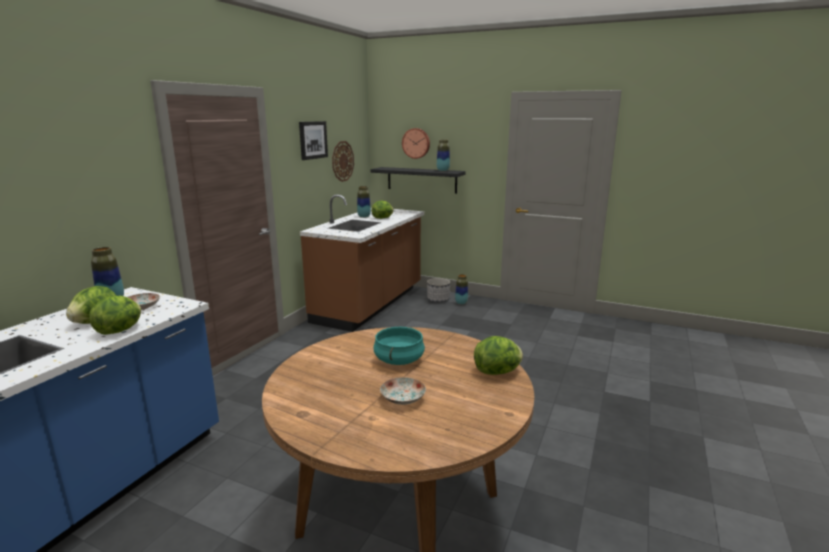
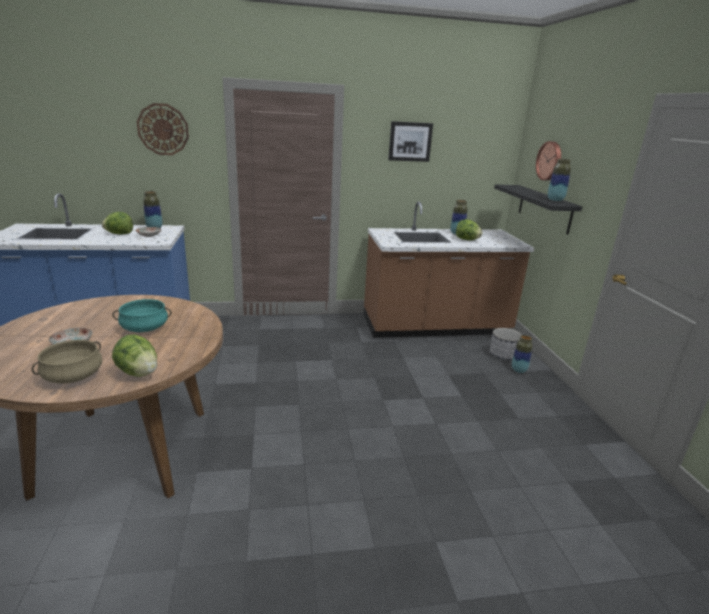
camera: 55 degrees right, 5 degrees up
lettuce [89,296,141,335] -> none
wall clock [332,141,354,182] -> wall clock moved to [137,103,189,155]
none -> beige cooking pot [31,340,102,384]

